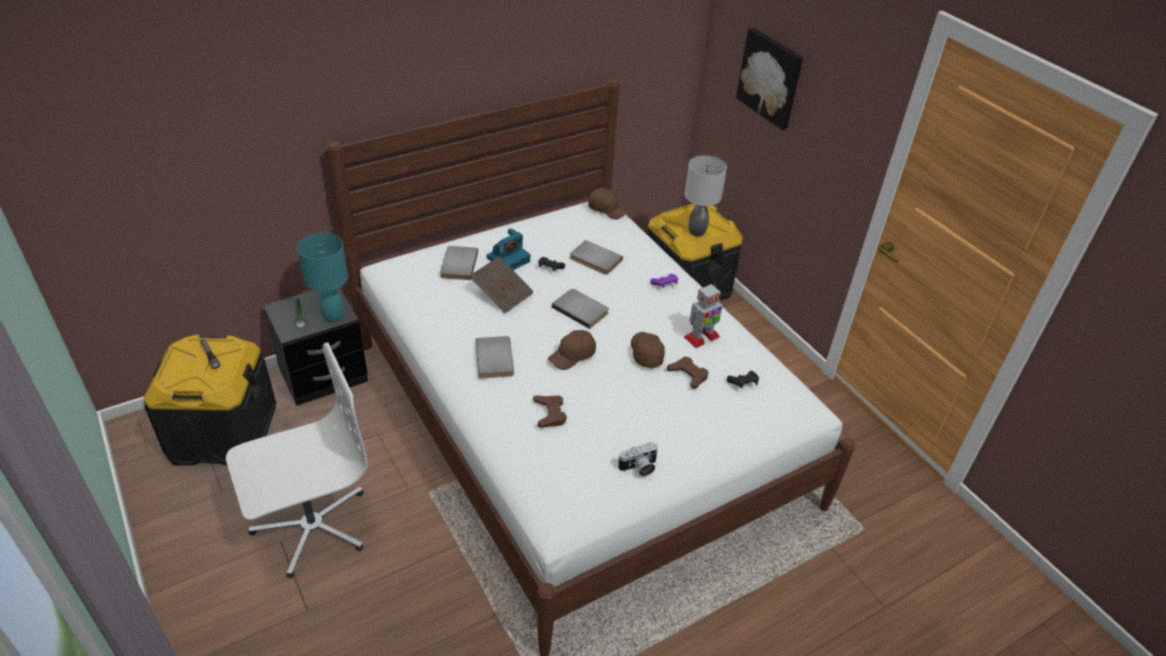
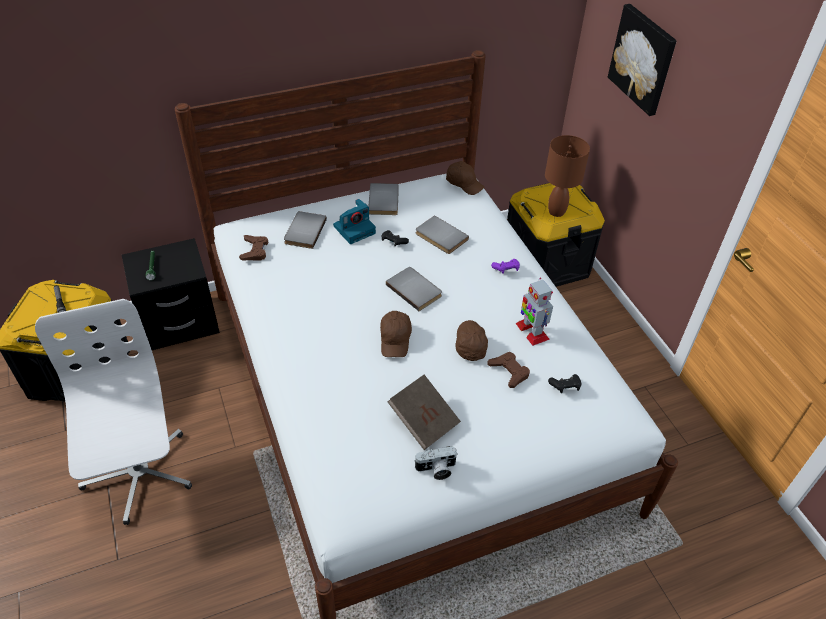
camera: 10 degrees right, 5 degrees up
white office chair [226,343,368,578] -> white office chair turned 90 degrees counterclockwise [35,299,192,525]
turquoise table lamp [297,233,348,323] -> none
brown book [471,257,533,313] -> brown book moved to [387,375,461,450]
grey book [476,336,514,379] -> grey book moved to [369,183,399,215]
brown game controller [533,395,567,428] -> brown game controller moved to [239,235,268,261]
brown cap [548,330,596,370] -> brown cap turned 60 degrees counterclockwise [380,311,412,357]
grey table lamp [684,155,727,236] -> brown table lamp [545,135,590,217]
toy robot [684,283,723,348] -> toy robot turned 90 degrees clockwise [516,278,553,346]

